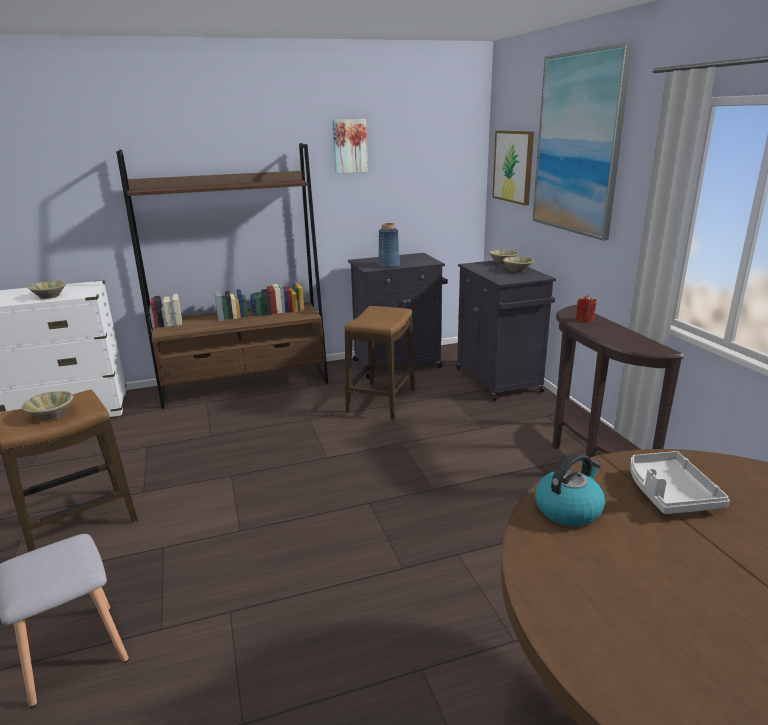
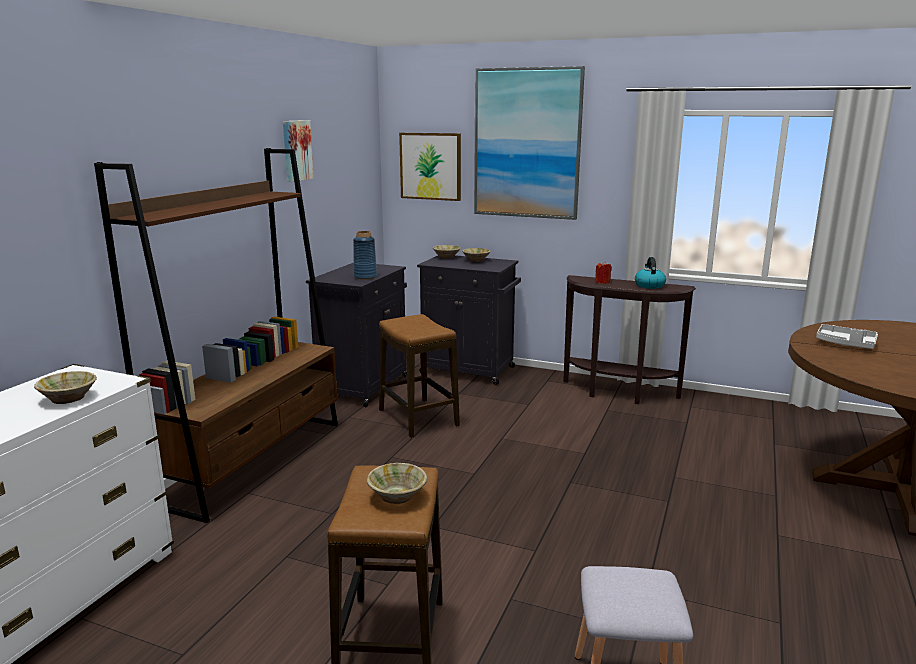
camera: 50 degrees left, 5 degrees down
kettle [535,452,605,526] -> kettle moved to [635,257,666,289]

